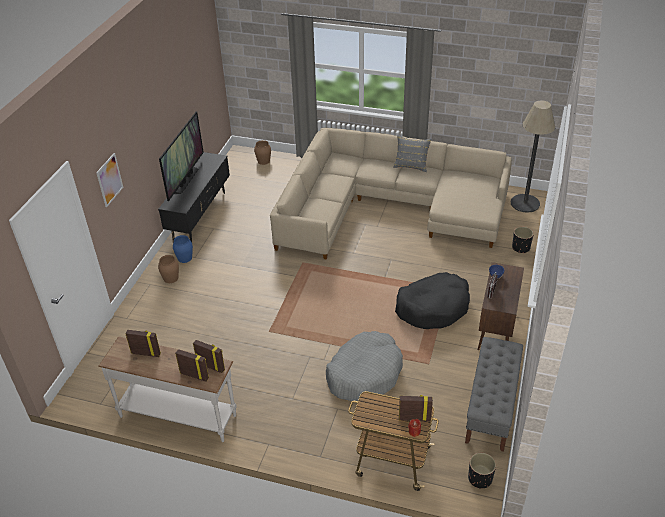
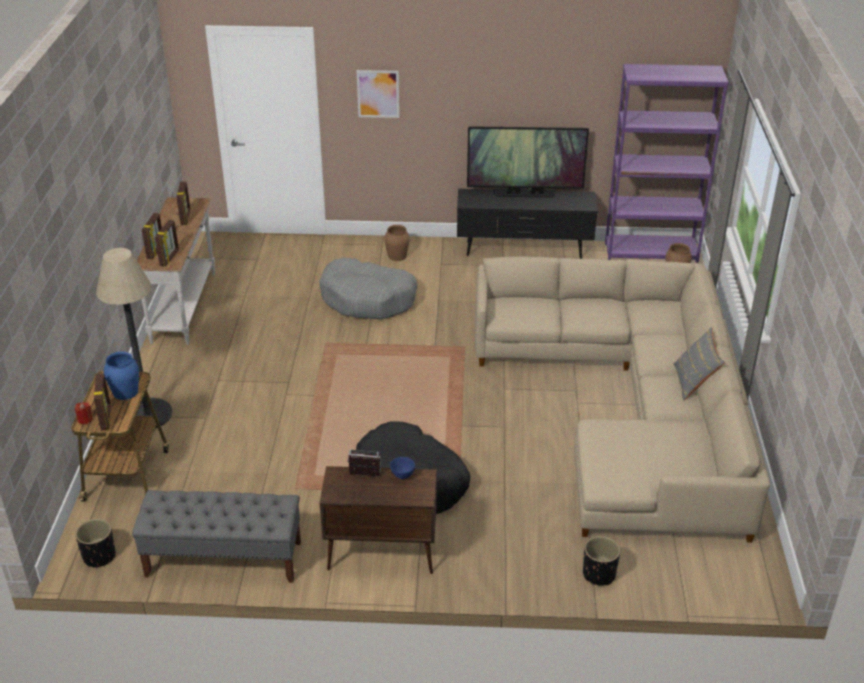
camera: 75 degrees right, 5 degrees down
blue vase [173,235,193,263] -> blue vase moved to [104,351,139,400]
grey dog bed [326,331,403,401] -> grey dog bed moved to [319,258,418,319]
floor lamp [511,101,555,213] -> floor lamp moved to [96,248,172,428]
none -> purple bookcase [605,64,729,263]

